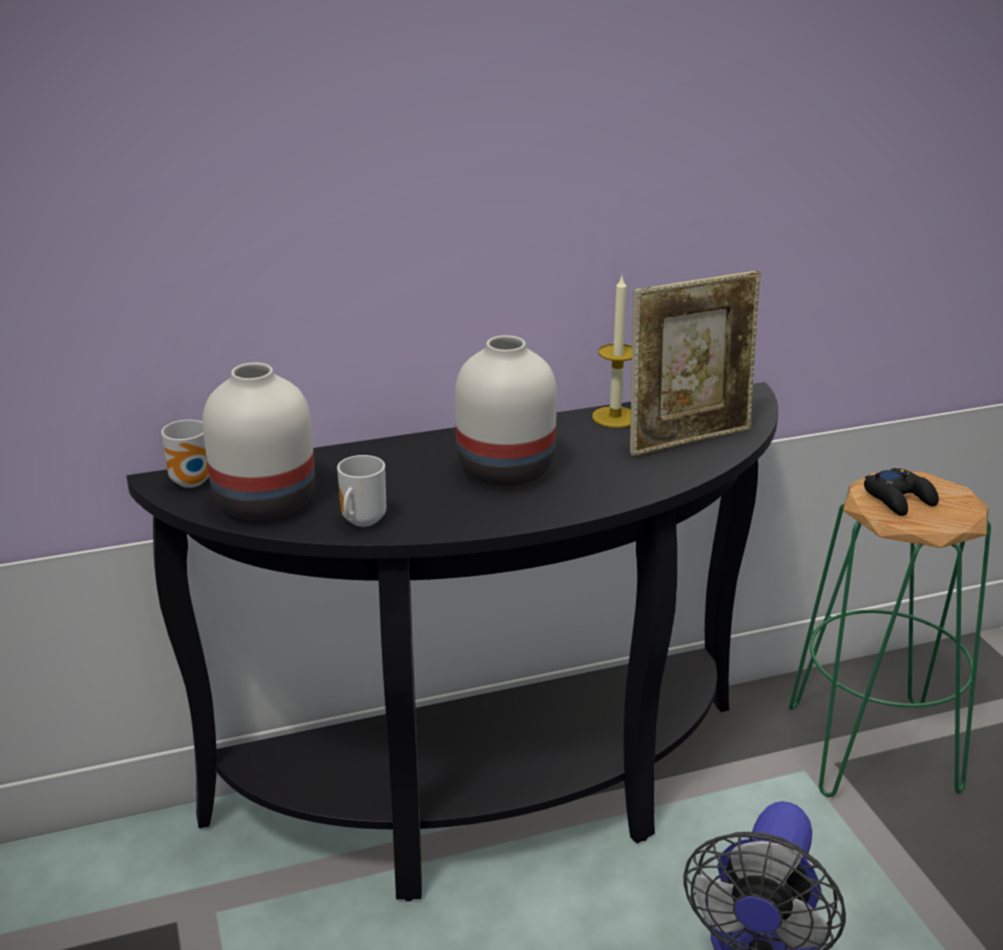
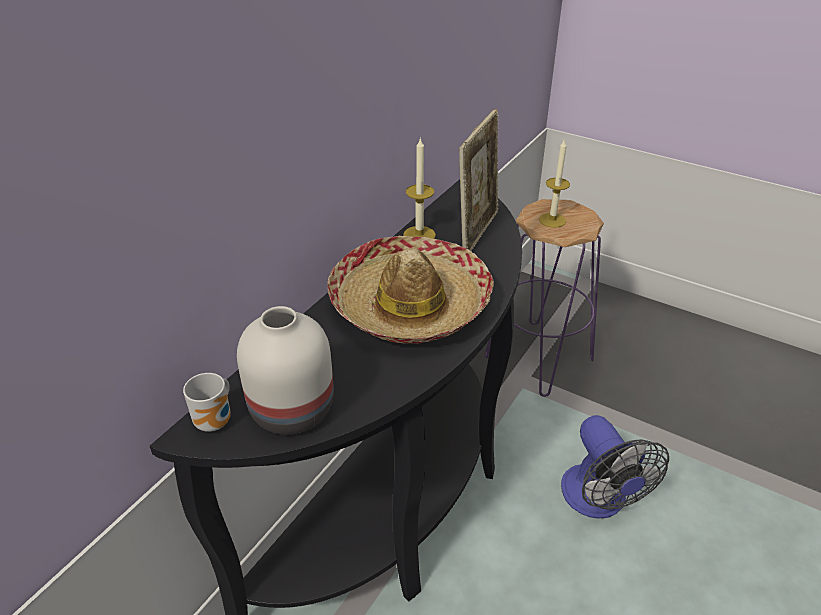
camera: 40 degrees left, 10 degrees up
mug [337,455,386,527] -> none
white vase [455,335,557,487] -> hat [327,236,494,344]
green stool [789,472,991,797] -> purple stool [485,199,604,397]
black game controller [864,468,939,516] -> candle [539,139,570,228]

